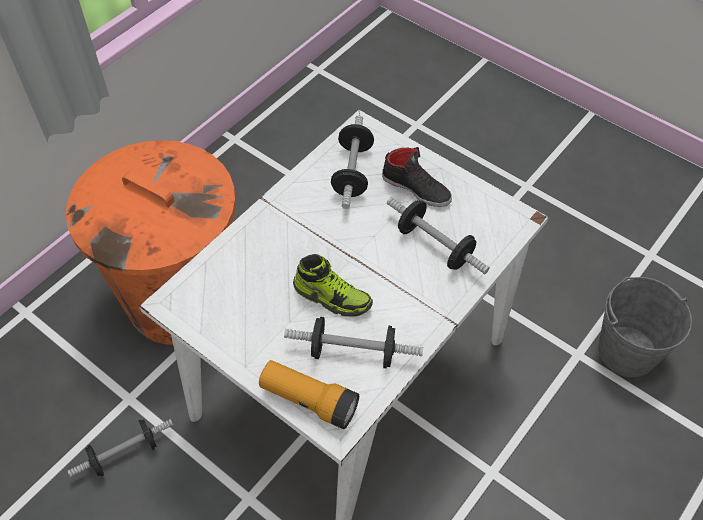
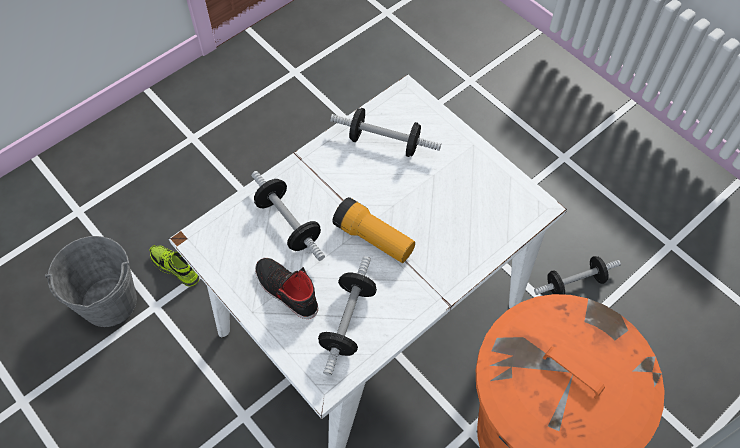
camera: 170 degrees left, 5 degrees up
flashlight [259,360,359,429] -> flashlight moved to [332,197,415,263]
shoe [293,254,373,317] -> shoe moved to [149,245,200,287]

